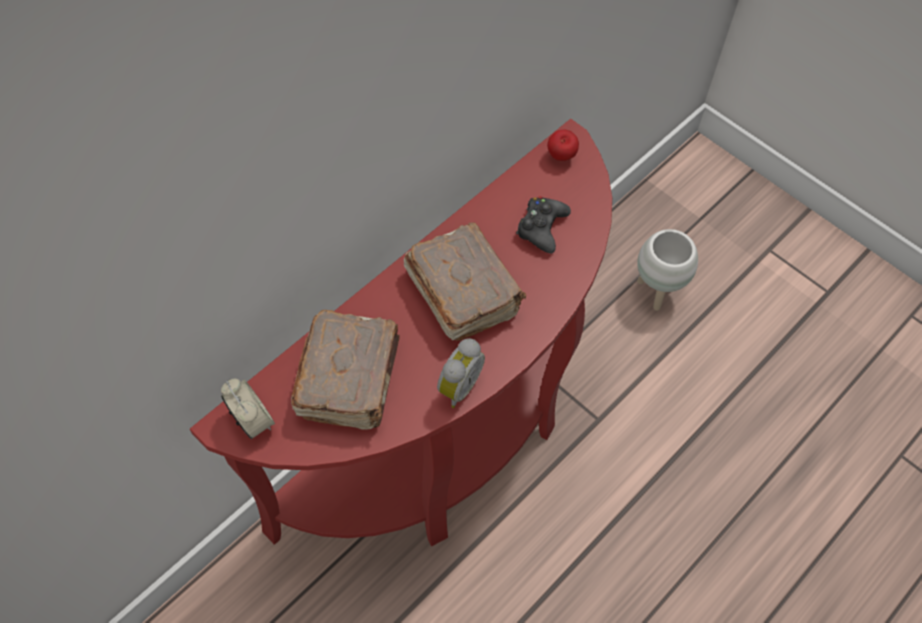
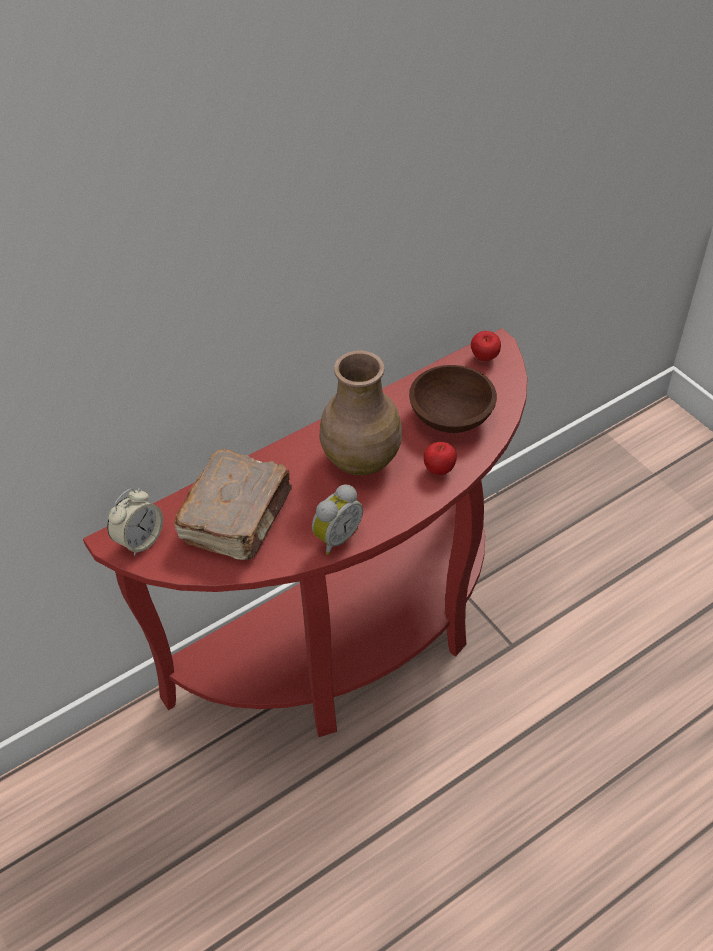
camera: 15 degrees right, 10 degrees down
alarm clock [221,379,275,439] -> alarm clock turned 60 degrees clockwise [107,488,163,556]
brown book [403,222,526,341] -> brown vase [319,351,402,475]
black game controller [516,196,571,253] -> brown bowl [409,365,497,433]
white planter [637,229,698,311] -> none
none -> apple [424,442,457,475]

